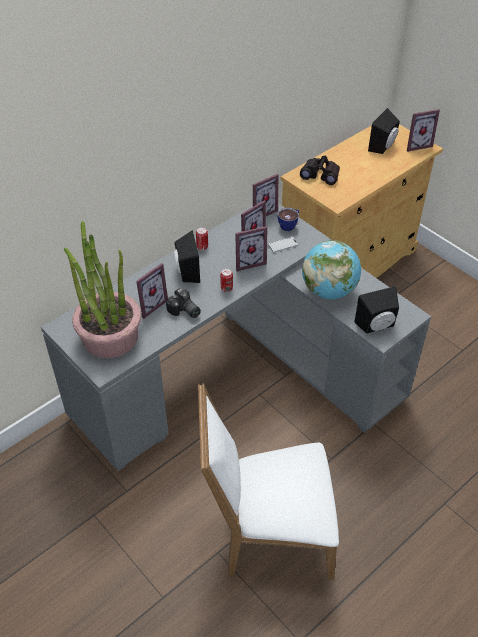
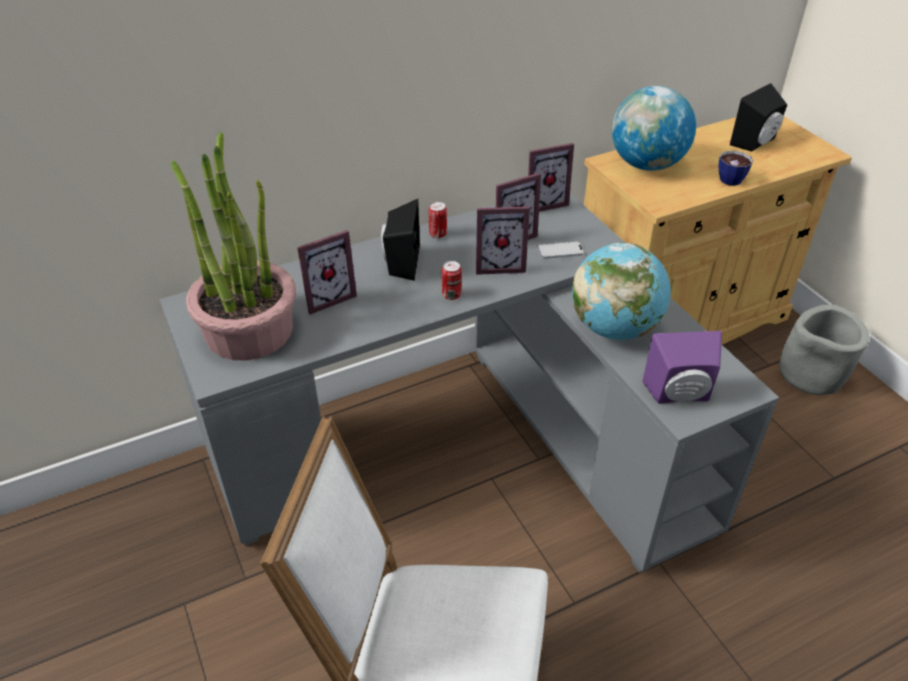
camera: 15 degrees right, 5 degrees down
camera [166,288,201,318] -> none
cup [278,208,299,231] -> cup moved to [719,151,753,186]
black binoculars [300,155,340,185] -> globe [612,86,696,171]
black speaker [354,286,399,334] -> purple speaker [642,331,722,404]
picture frame [407,109,440,152] -> none
none -> grey planter [779,305,869,395]

